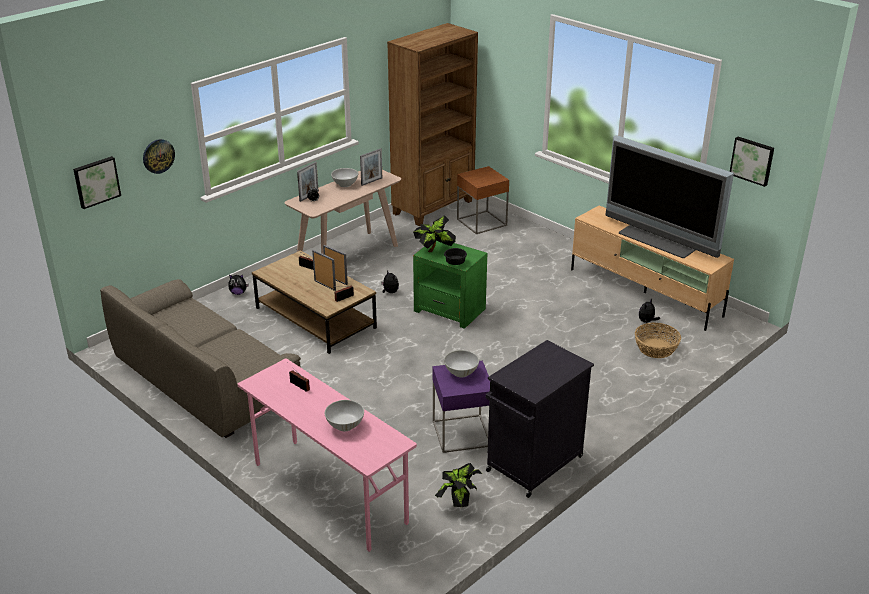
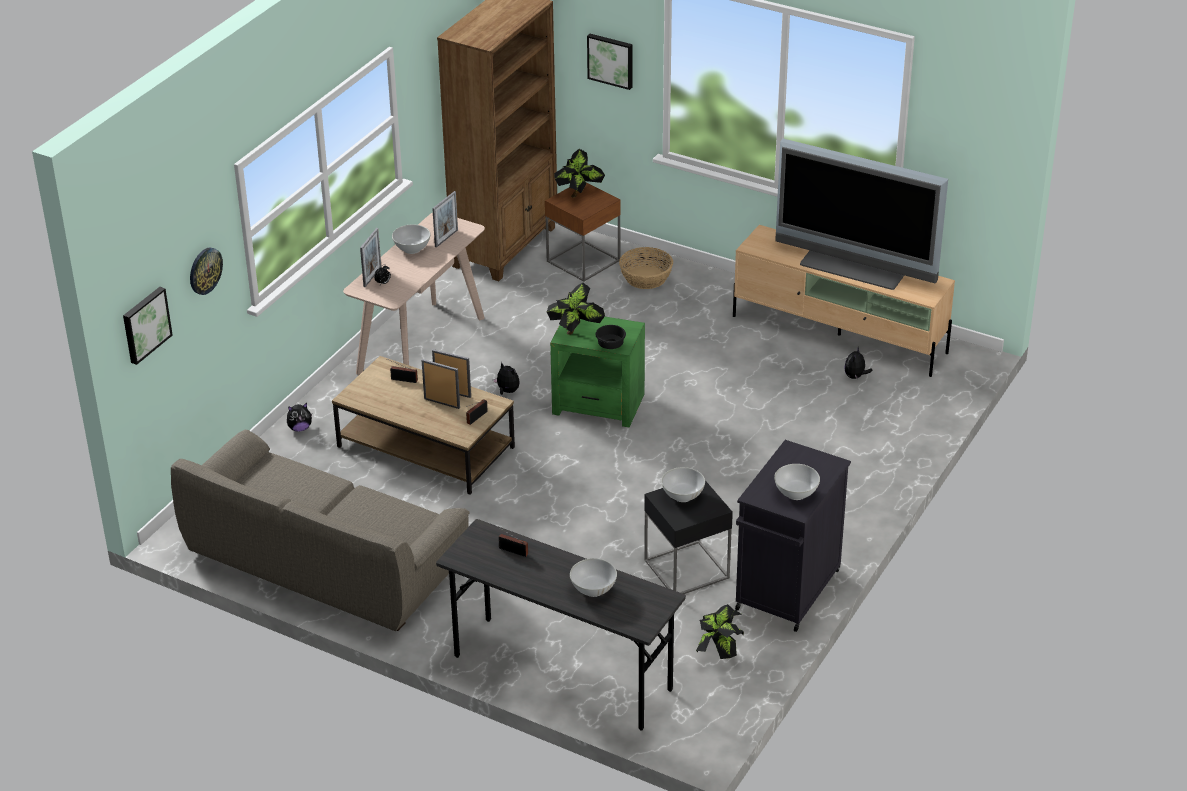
camera: 15 degrees left, 5 degrees up
pink desk [238,358,417,552] -> grey desk [436,519,686,730]
purple side table [433,361,490,453] -> black side table [644,480,733,594]
basket [635,323,681,358] -> basket moved to [619,247,673,289]
picture [730,137,774,187] -> picture moved to [587,34,632,90]
none -> potted plant [554,149,605,198]
none -> white bowl [774,464,820,500]

